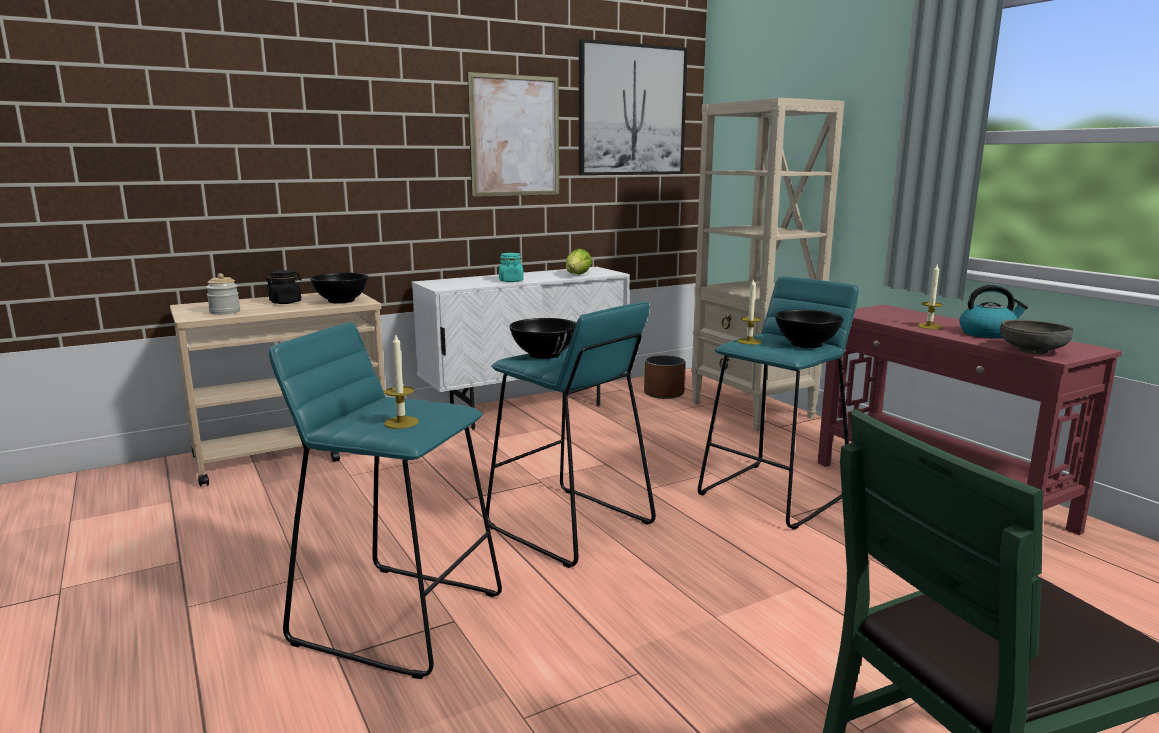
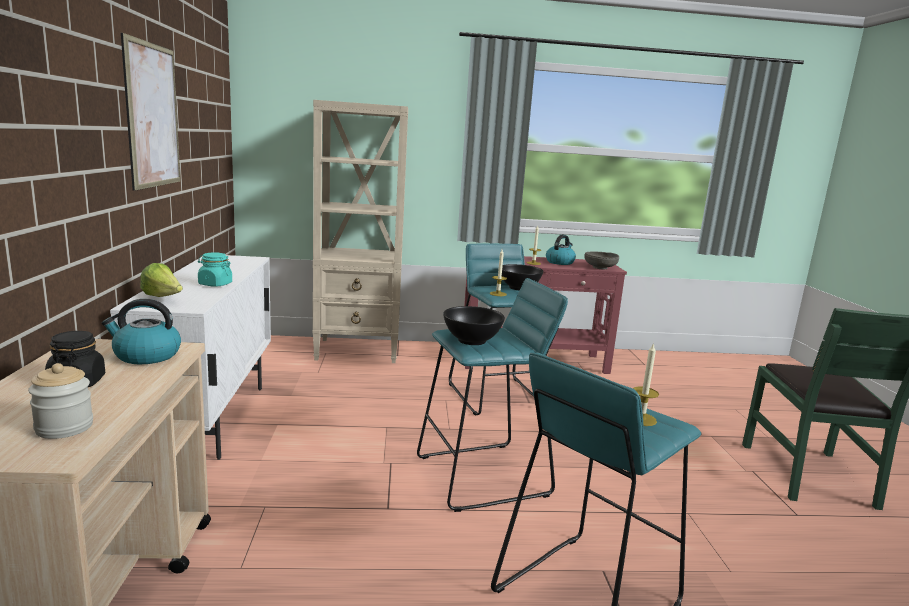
camera: 65 degrees left, 0 degrees up
black bowl [310,273,368,304] -> kettle [102,299,181,364]
lettuce [566,249,592,274] -> lettuce moved to [140,263,183,297]
picture [579,39,688,175] -> none
brown planter [644,355,685,399] -> none

